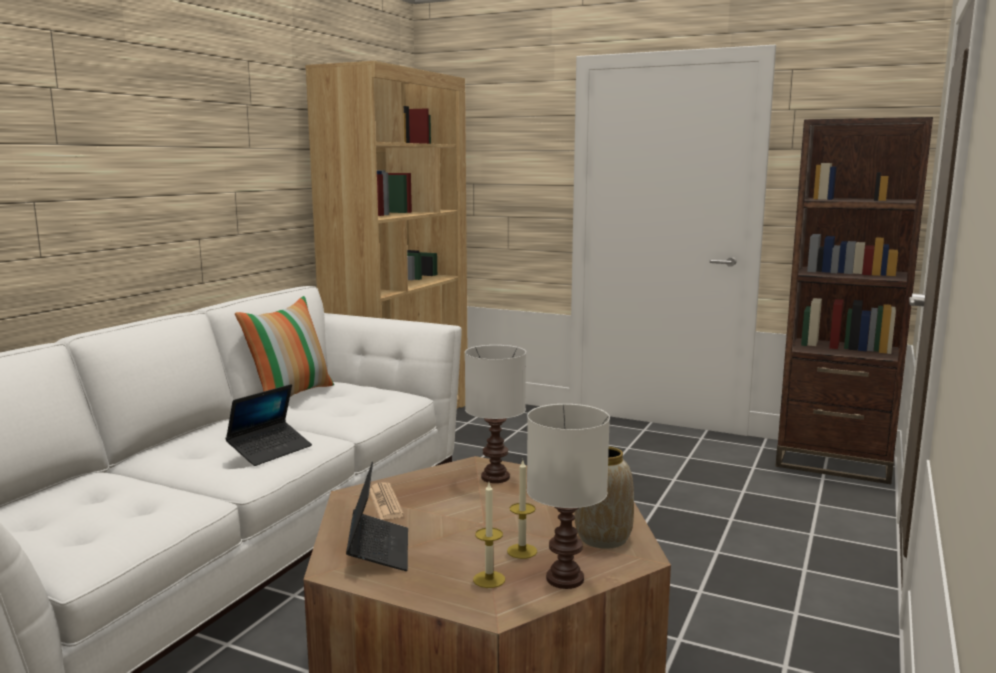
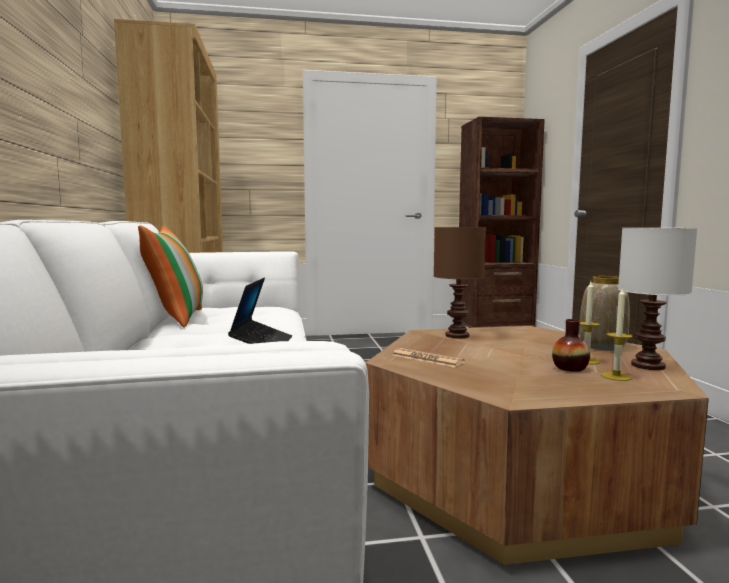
camera: 35 degrees left, 5 degrees down
laptop [346,462,408,571] -> none
white table lamp [465,345,526,483] -> brown table lamp [434,227,486,338]
none -> vase [552,319,590,372]

